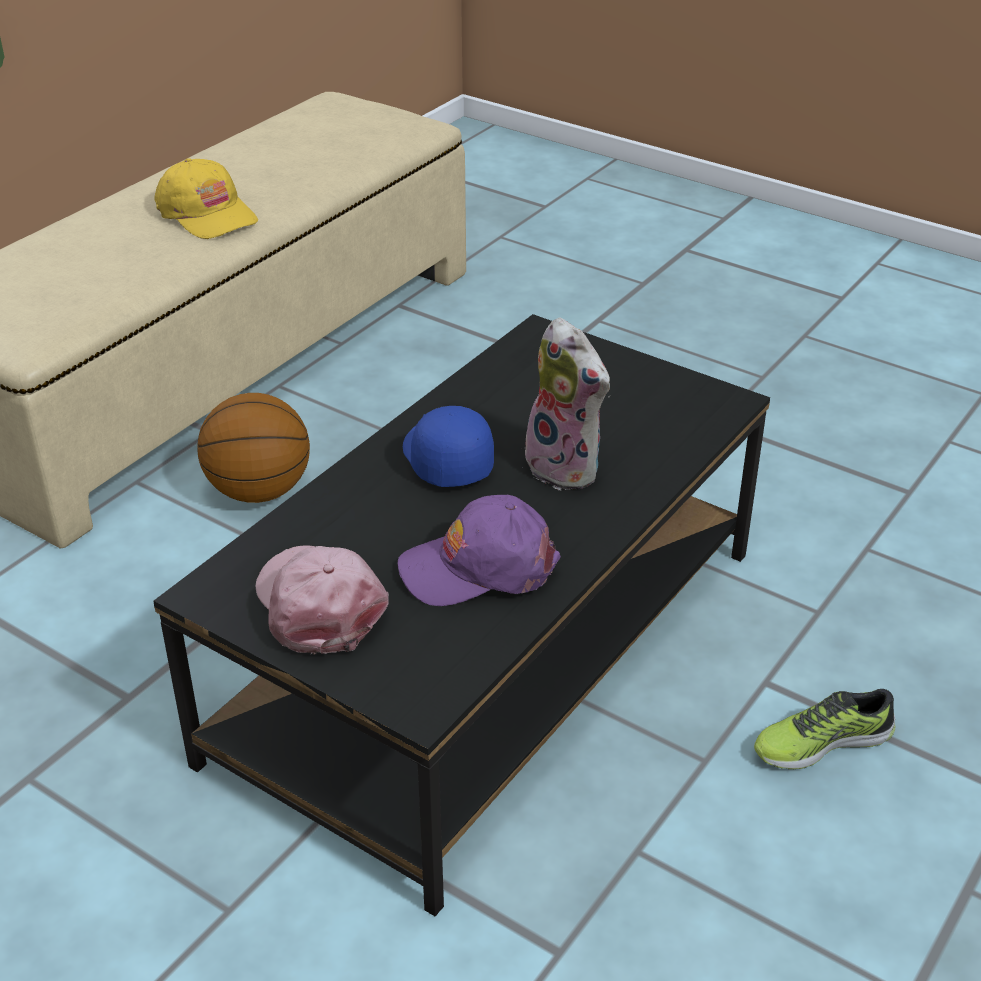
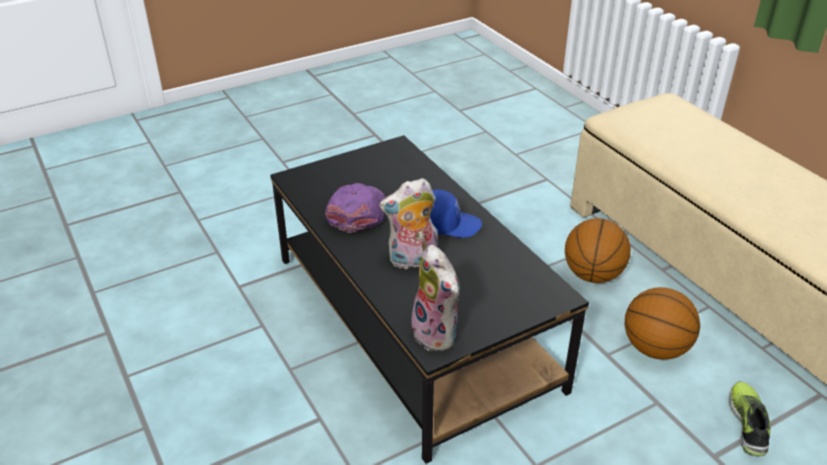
camera: 115 degrees right, 0 degrees up
yellow cap [154,158,258,239] -> none
pink cap [255,545,389,654] -> none
shoe [754,689,895,769] -> shoe moved to [729,382,770,456]
none -> plush toy [411,245,460,351]
none -> basketball [625,287,700,360]

